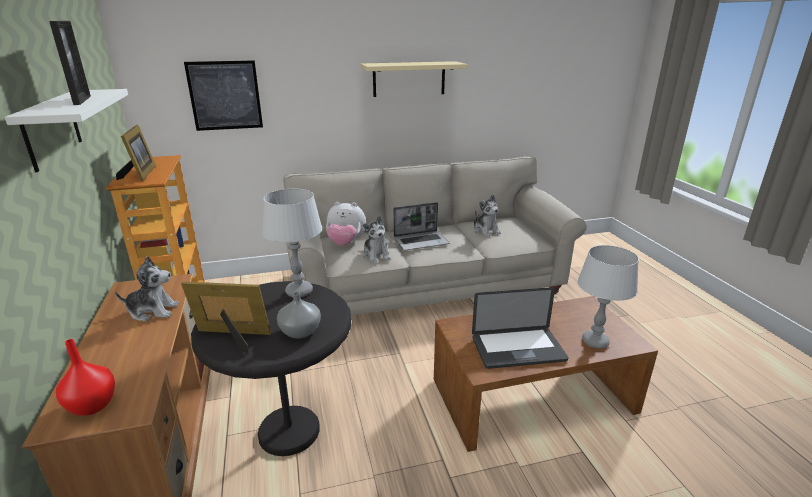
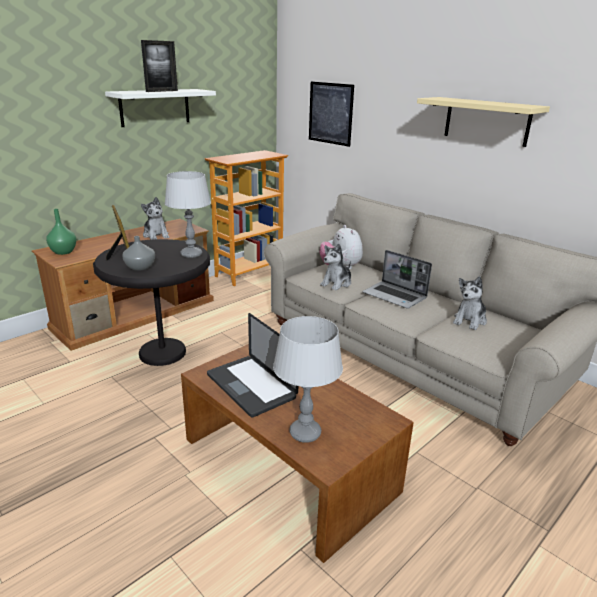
camera: 60 degrees right, 0 degrees up
red vase [56,339,115,416] -> green vase [46,209,77,255]
picture frame [116,125,156,181] -> none

